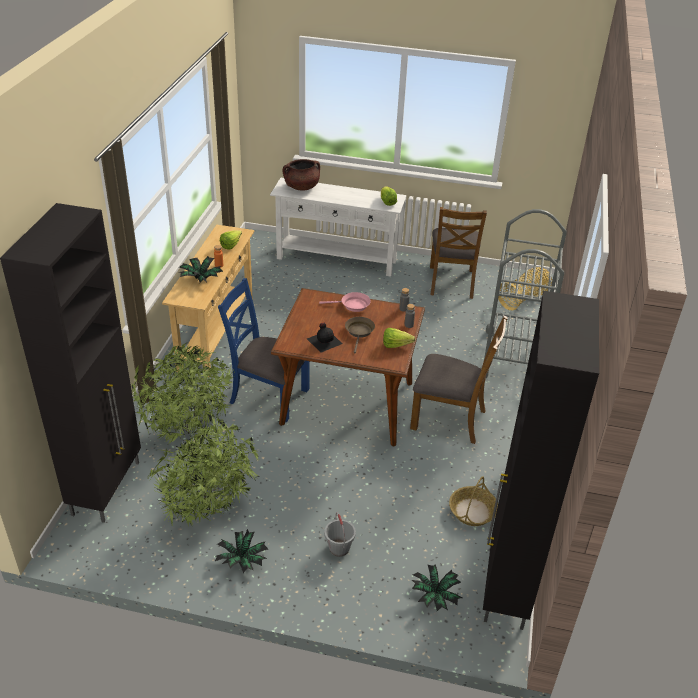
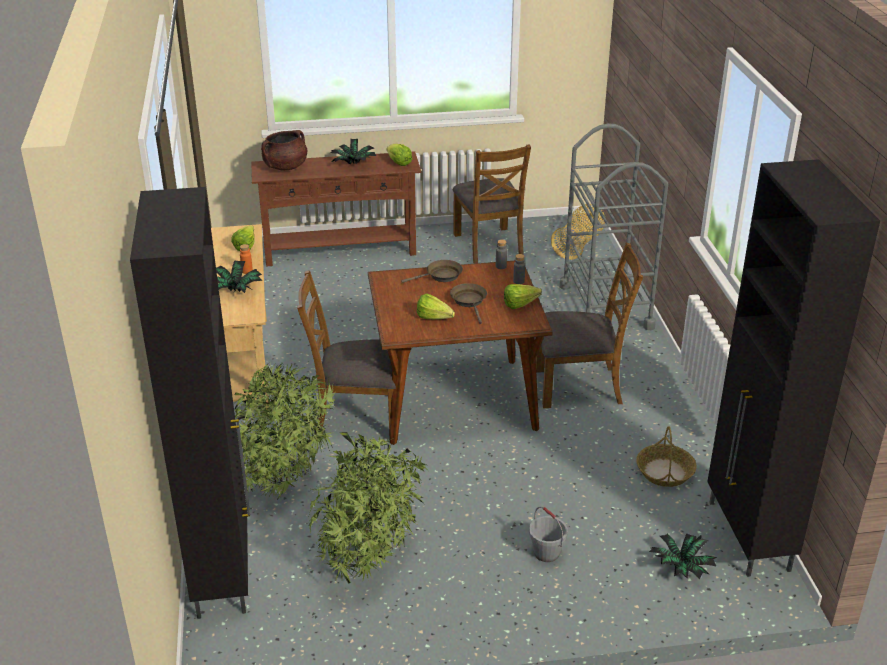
camera: 20 degrees left, 5 degrees down
potted plant [215,529,268,573] -> potted plant moved to [330,139,376,164]
blue chair [218,278,310,423] -> brown chair [297,270,398,440]
white console table [270,178,406,277] -> brown console table [251,151,421,266]
black bottle [307,323,343,353] -> lettuce [417,293,455,319]
pink frying pan [319,292,371,312] -> brown frying pan [401,260,463,283]

